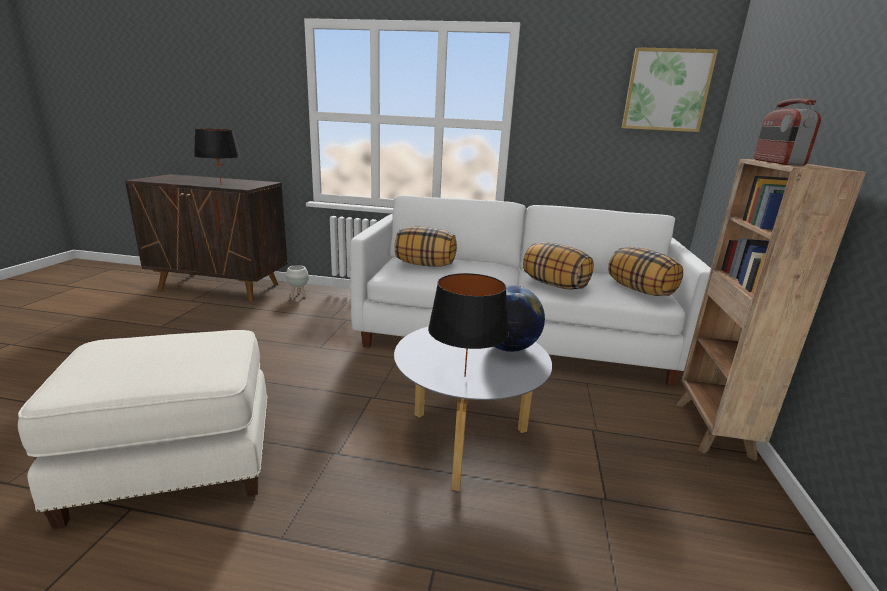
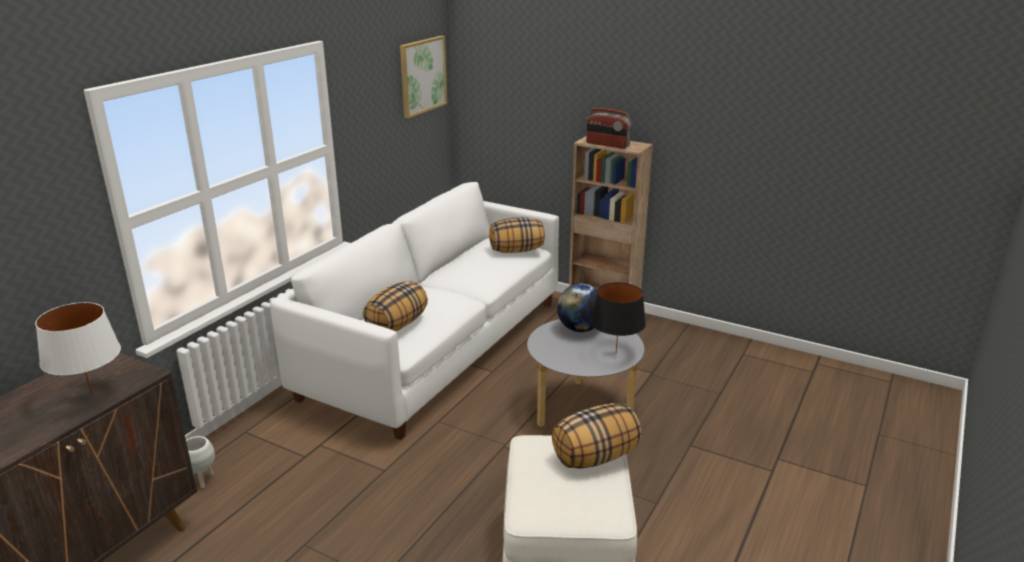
camera: 70 degrees left, 5 degrees up
black table lamp [194,129,240,183] -> white table lamp [35,302,121,396]
pillow [523,242,594,290] -> pillow moved to [552,403,642,469]

